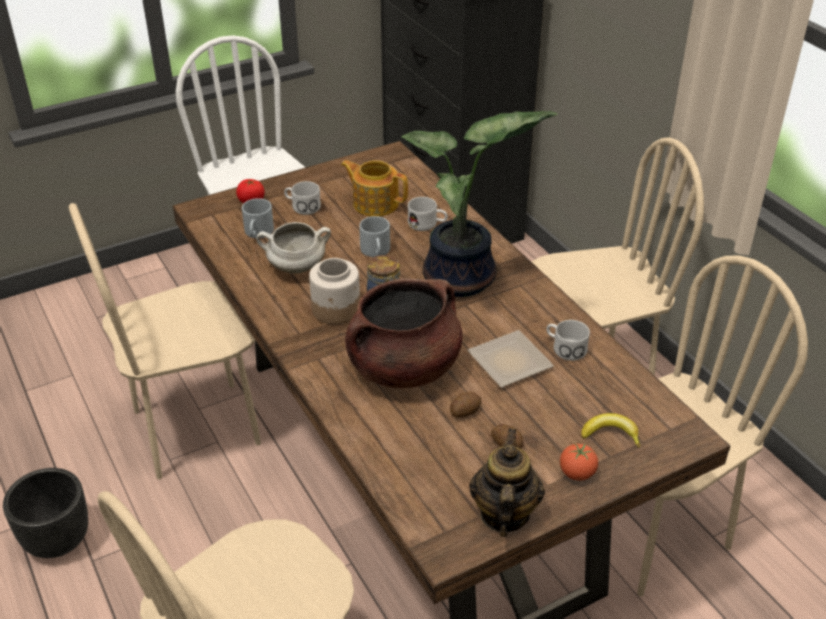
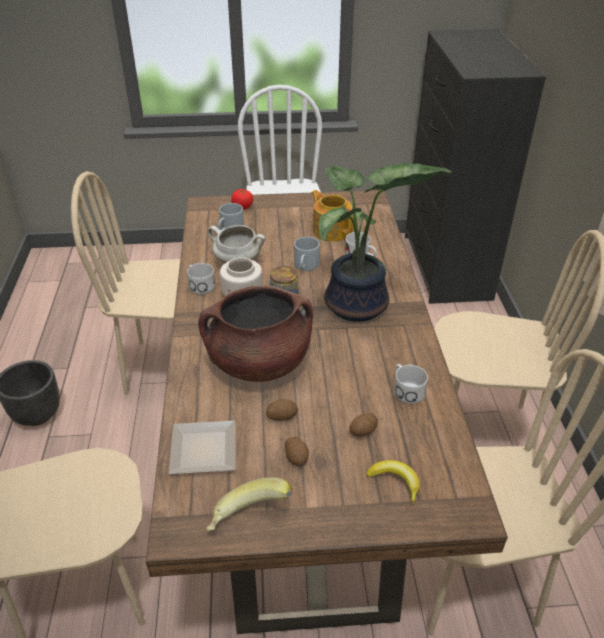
camera: 25 degrees right, 0 degrees up
white mug [284,181,321,215] -> white mug moved to [187,263,215,294]
plate [467,330,554,388] -> plate moved to [169,420,236,474]
teapot [469,428,545,537] -> banana [206,477,292,531]
tomato [560,443,598,481] -> none
none -> potato [349,413,378,436]

